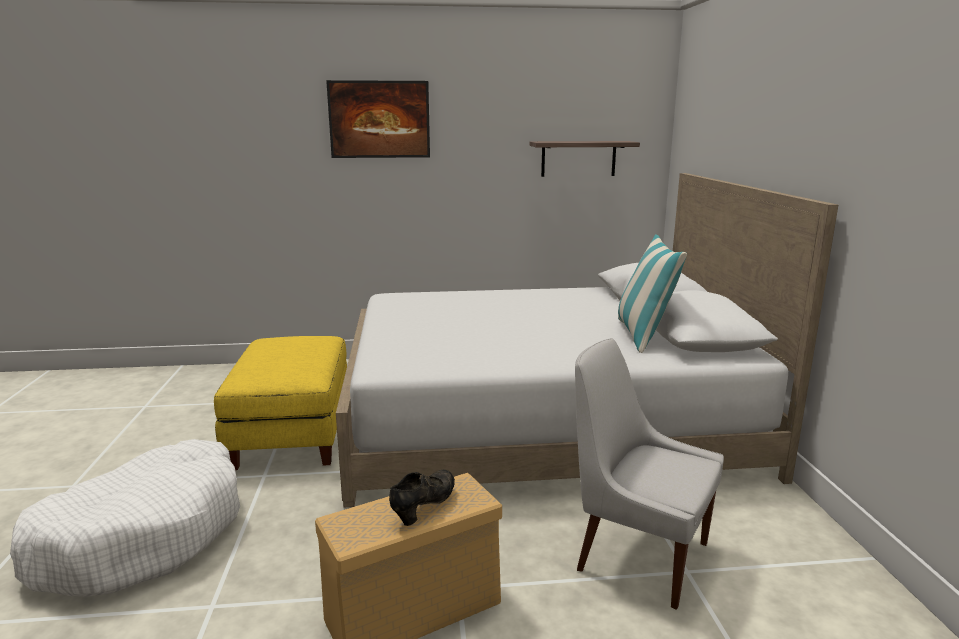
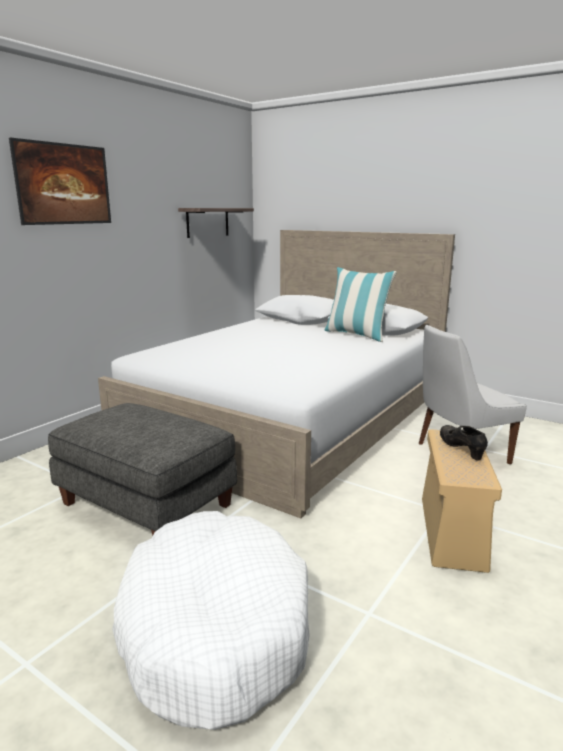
camera: 50 degrees left, 0 degrees up
yellow ottoman [214,336,347,470] -> grey ottoman [48,403,237,535]

